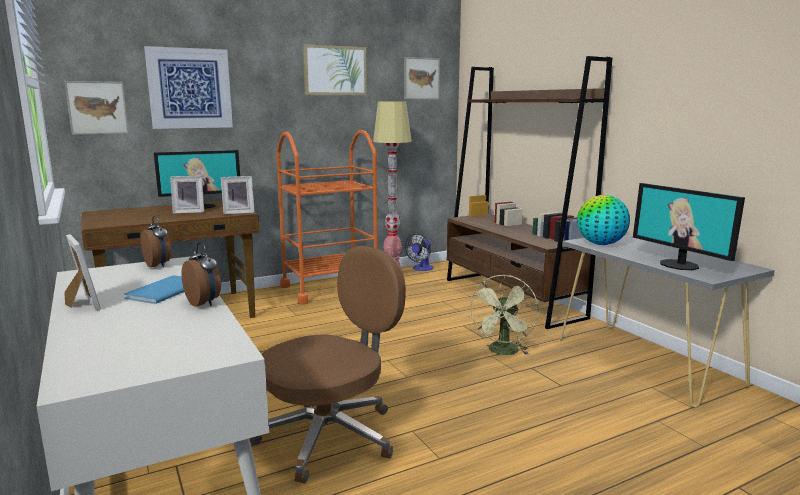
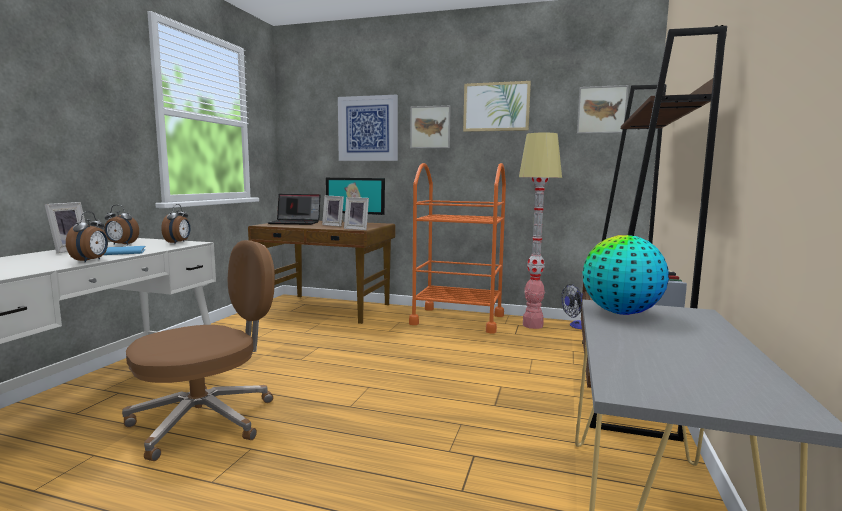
camera: 45 degrees right, 5 degrees down
picture [65,81,129,135] -> picture moved to [410,105,451,148]
brown office chair [249,246,406,484] -> brown office chair turned 45 degrees counterclockwise [122,240,275,461]
green fan [470,275,539,355] -> none
monitor [633,183,745,270] -> none
none -> alarm clock [104,205,139,245]
none -> laptop [268,194,320,225]

